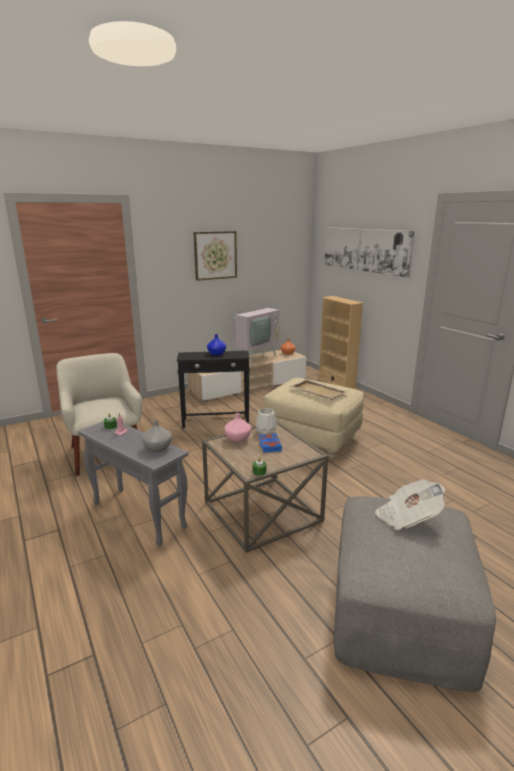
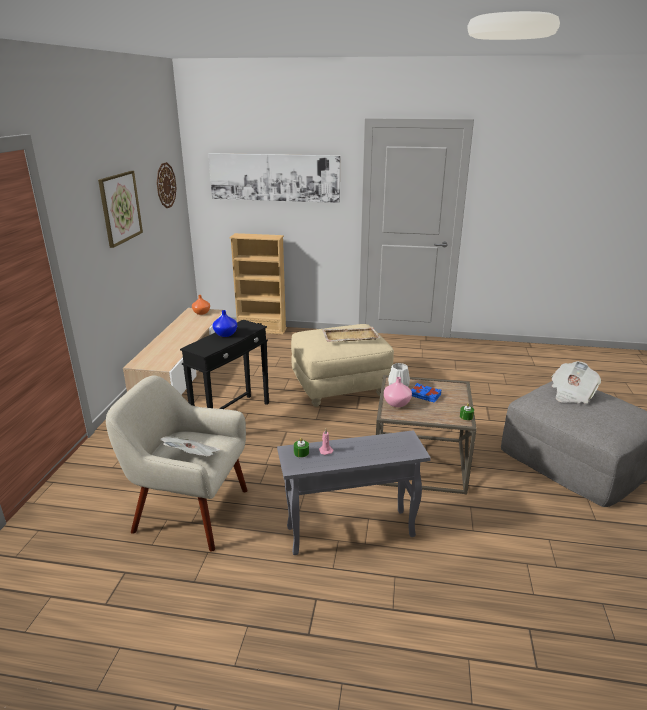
camera: 50 degrees left, 5 degrees up
grey vase [142,420,172,452] -> none
television [231,298,279,366] -> none
none -> wall clock [157,162,176,209]
none -> newspaper [160,436,221,457]

